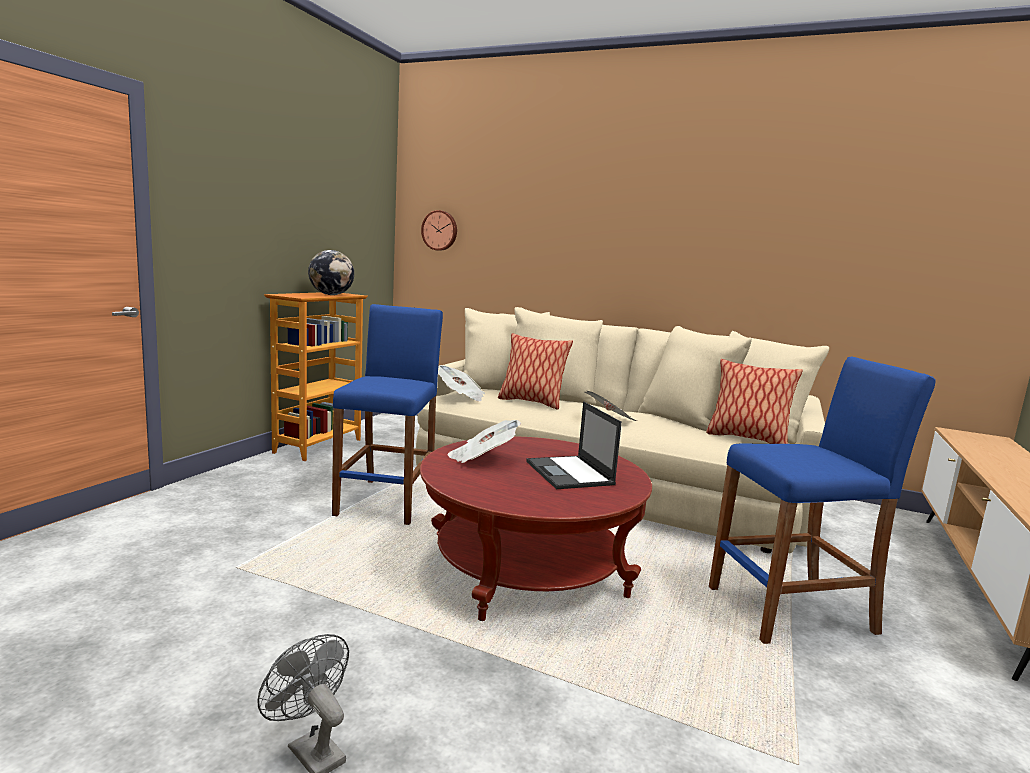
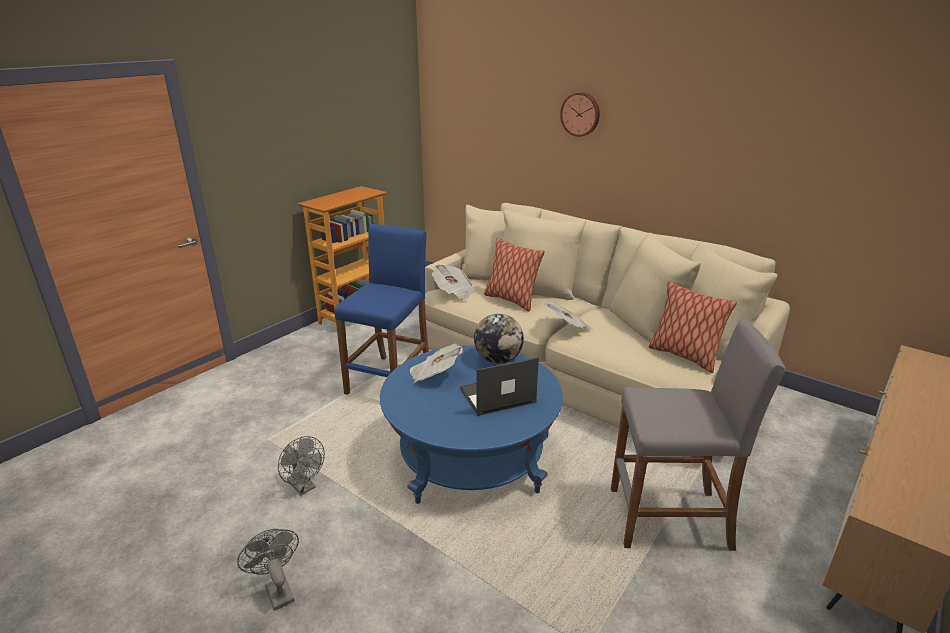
camera: 15 degrees right, 15 degrees up
globe [308,250,354,295] -> globe moved to [474,314,524,364]
red coffee table [420,437,652,621] -> blue coffee table [380,345,563,504]
wall clock [421,210,457,251] -> wall clock moved to [560,92,600,137]
laptop [527,401,622,489] -> laptop turned 75 degrees clockwise [460,357,539,416]
blue stool [709,356,936,644] -> grey stool [611,319,785,551]
none -> grey fan [278,436,325,495]

